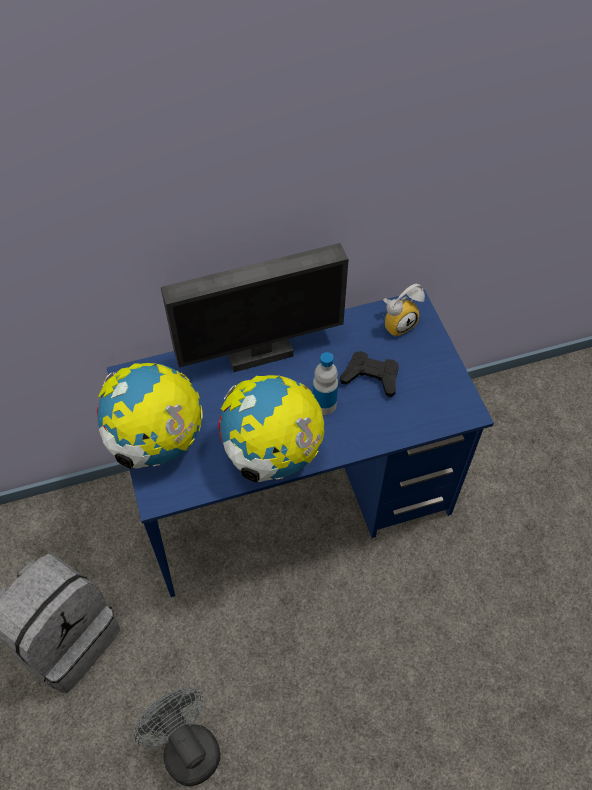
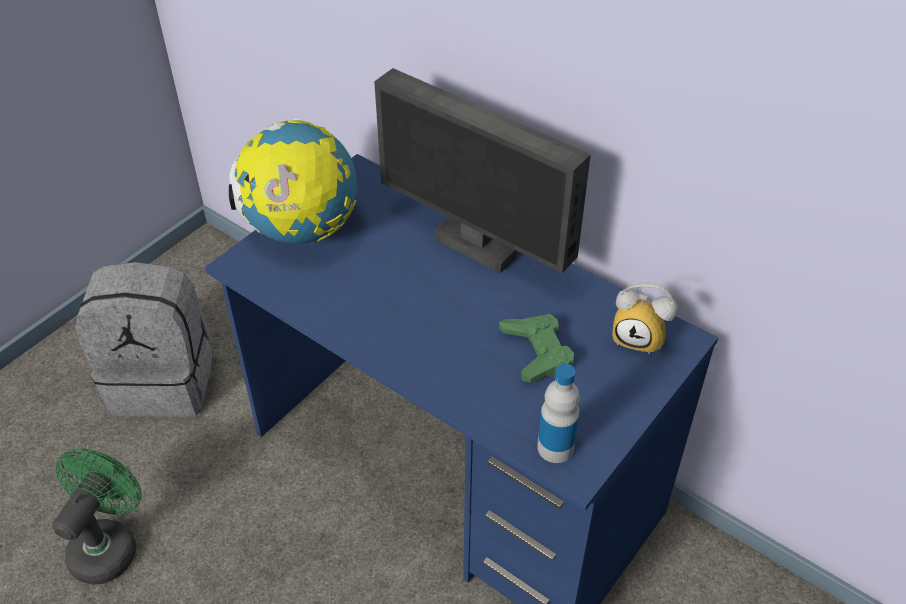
camera: 55 degrees right, 10 degrees down
grey fan [134,688,220,786] -> green fan [52,449,141,585]
globe [219,375,325,483] -> none
bottle [313,352,338,415] -> bottle moved to [537,363,580,463]
black game controller [340,351,399,397] -> green game controller [499,314,574,383]

